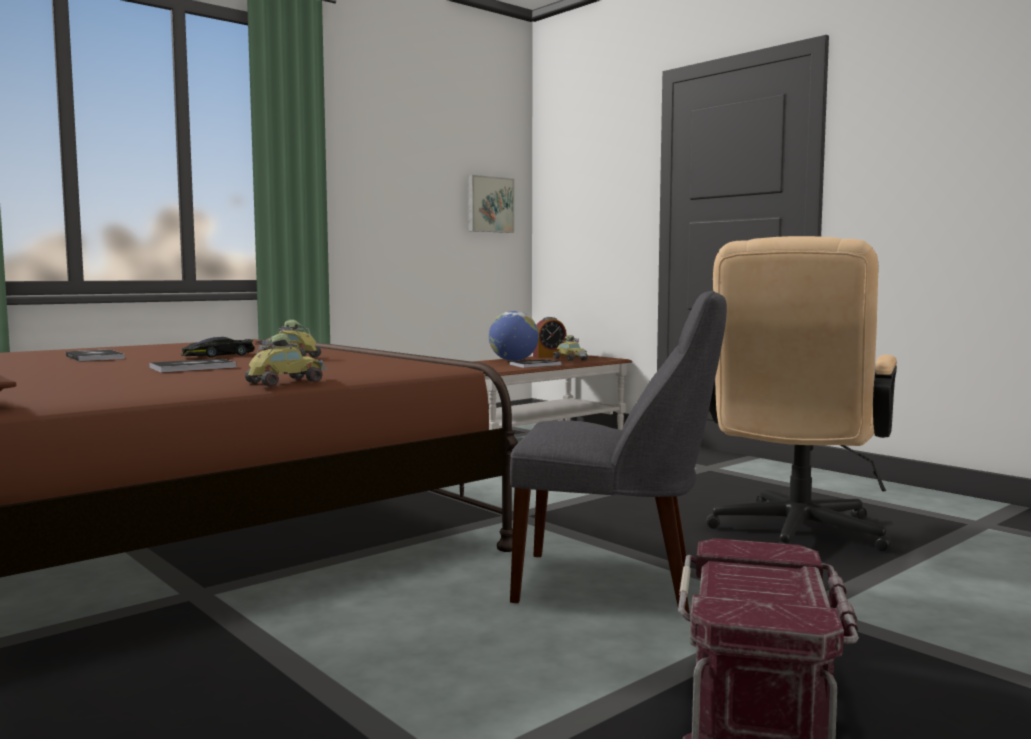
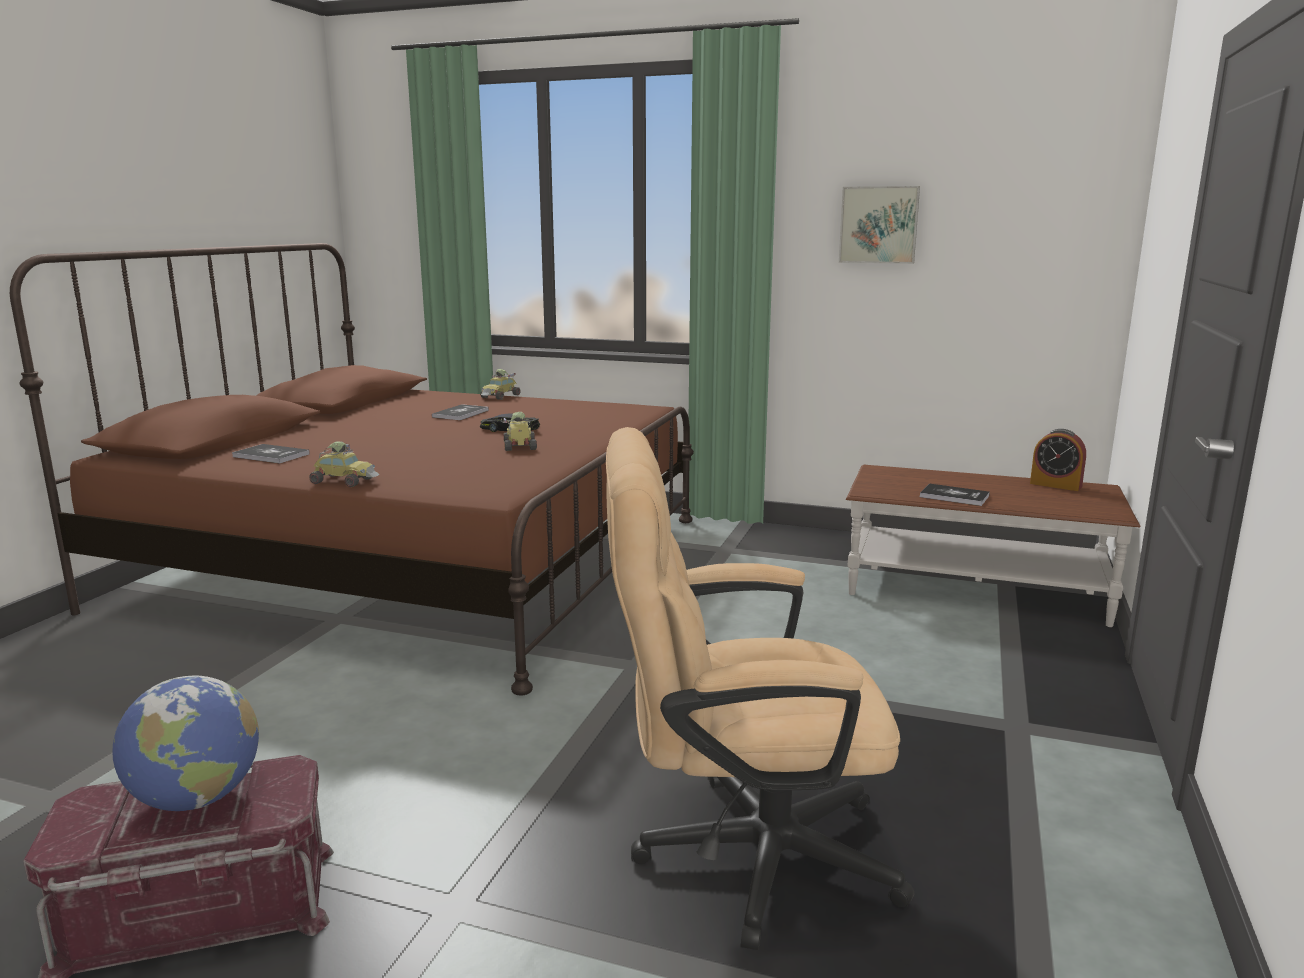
camera: 60 degrees right, 10 degrees up
book [149,358,237,373] -> book moved to [232,444,310,464]
picture [468,175,514,233] -> picture moved to [839,186,920,264]
globe [488,311,539,361] -> globe moved to [112,675,259,811]
grey chair [510,291,727,614] -> none
toy car [553,335,588,361] -> toy car moved to [480,369,521,400]

